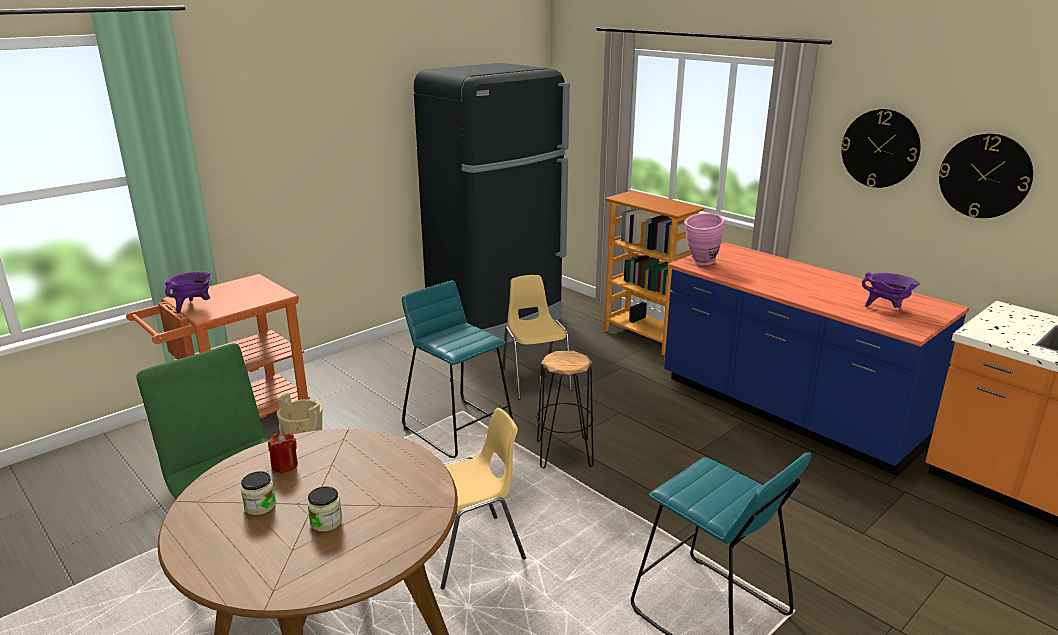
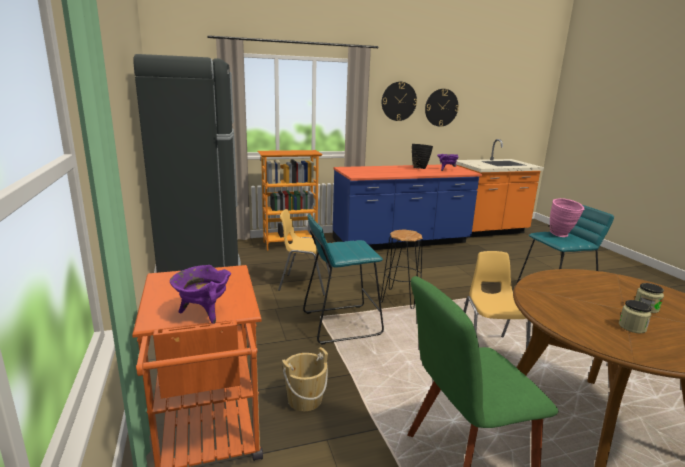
camera: 65 degrees left, 5 degrees down
red candle [268,433,298,473] -> none
pink vase [685,213,725,265] -> pink vase moved to [550,198,584,237]
none -> black vase [412,144,433,169]

